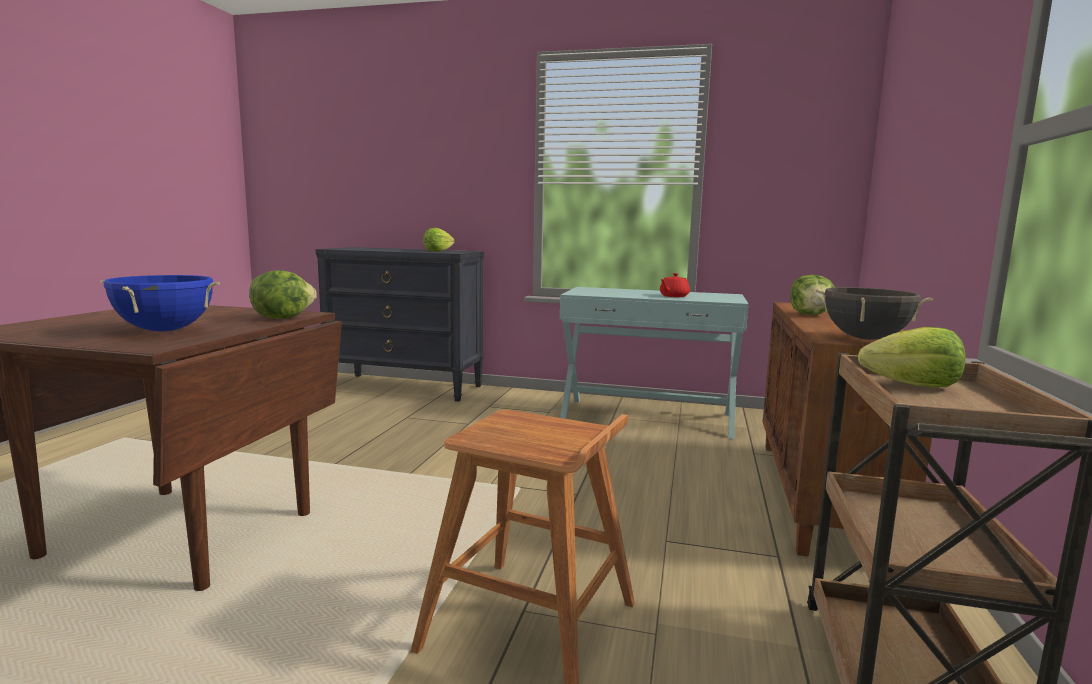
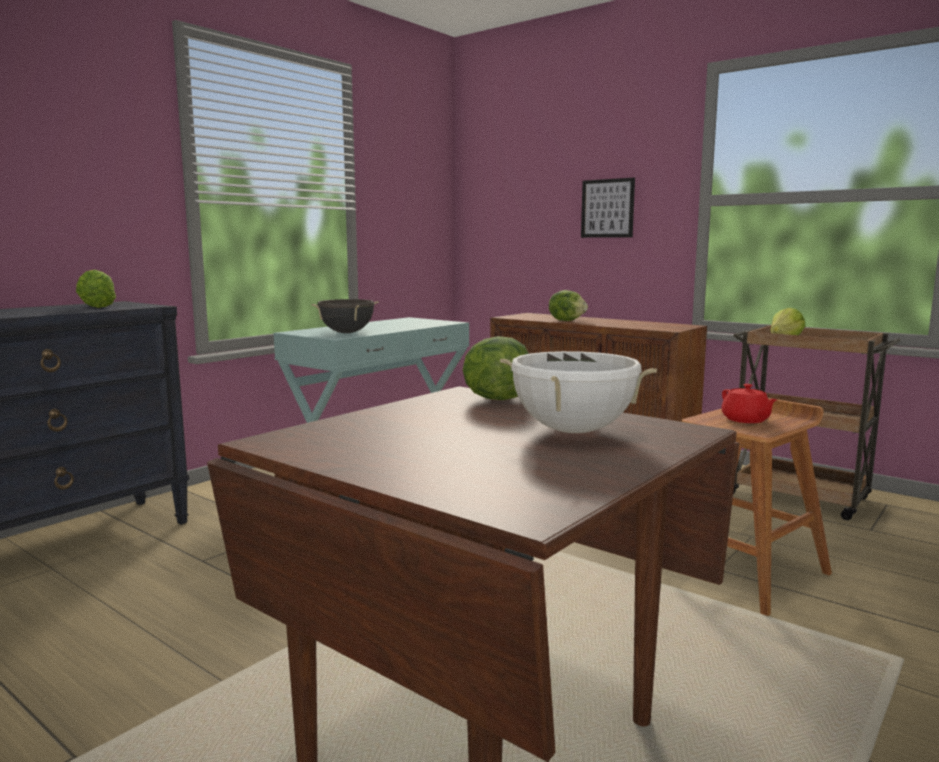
camera: 65 degrees left, 0 degrees up
blue cooking pot [100,275,220,332] -> white cooking pot [500,351,657,433]
red teapot [660,273,690,297] -> red teapot moved to [721,384,777,423]
black cooking pot [815,287,934,340] -> black cooking pot moved to [312,299,379,333]
none -> picture [581,178,635,238]

